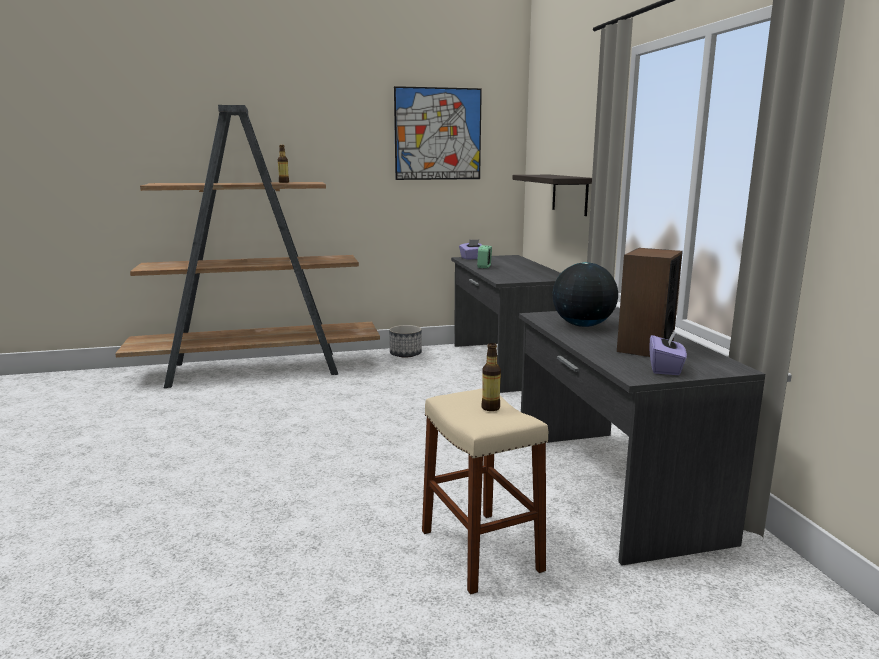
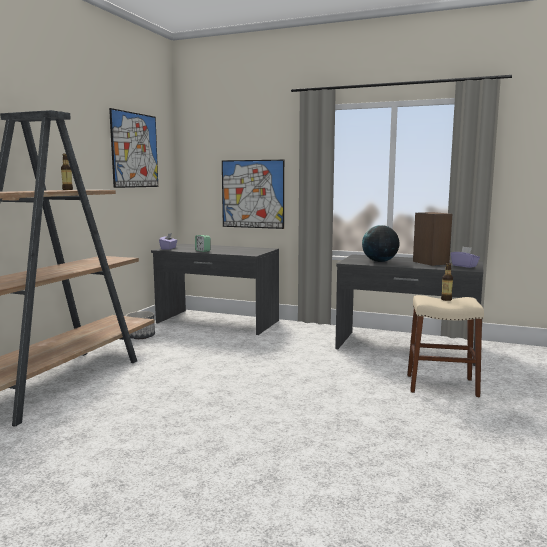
camera: 55 degrees left, 5 degrees down
shelf [513,175,592,216] -> picture [222,160,284,229]

